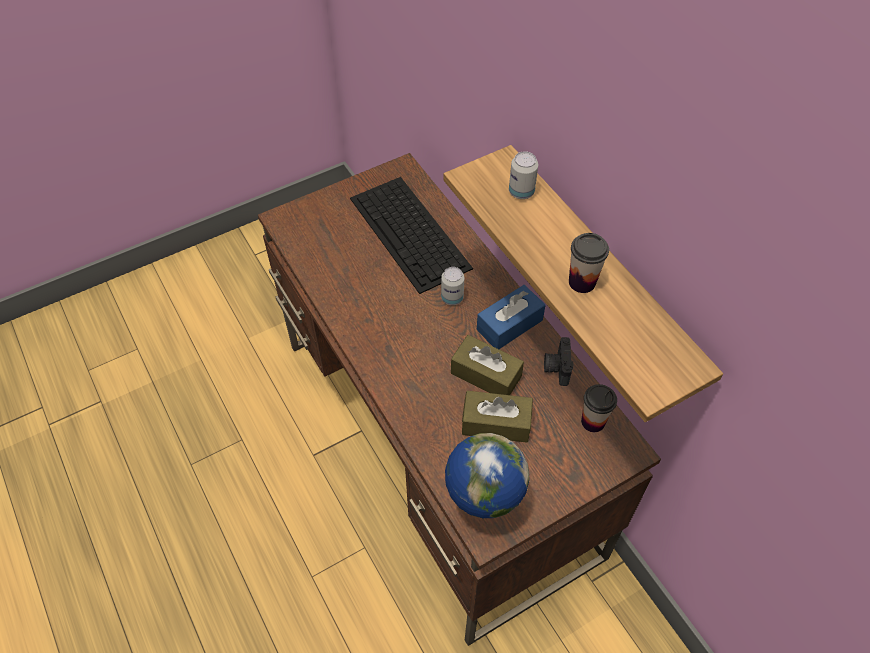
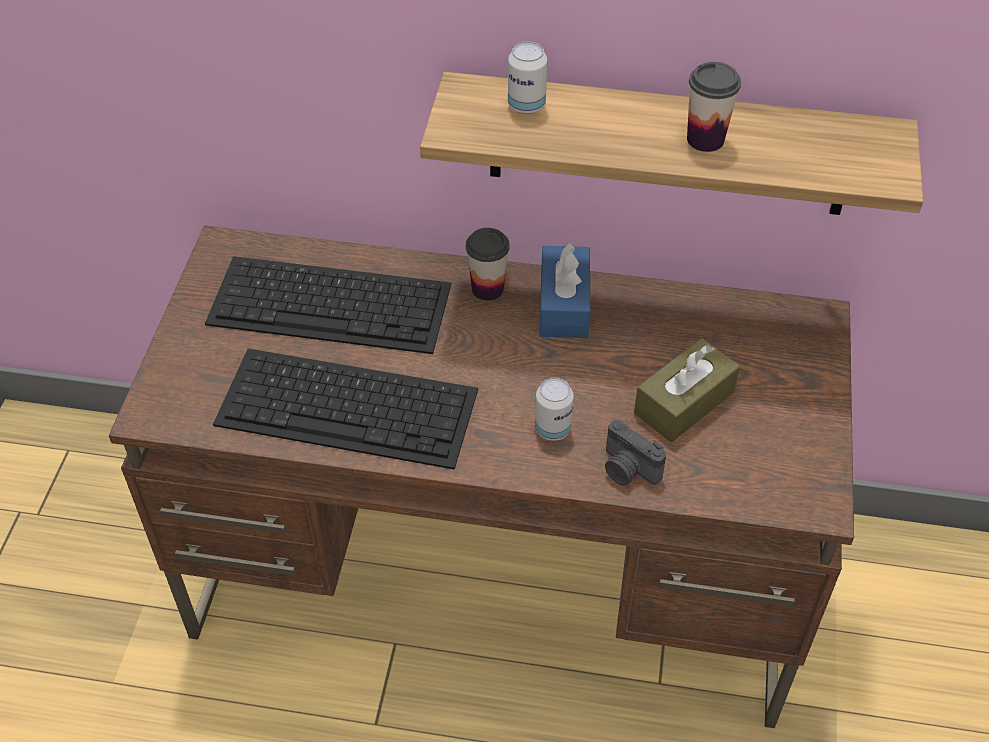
camera: 50 degrees left, 5 degrees down
can [441,267,464,305] -> can moved to [535,377,574,441]
globe [445,433,529,518] -> none
brown tissue box [451,335,524,395] -> none
camera [544,337,574,386] -> camera moved to [605,420,666,486]
cup [581,384,617,432] -> cup moved to [466,228,510,301]
none -> keyboard [213,348,478,470]

